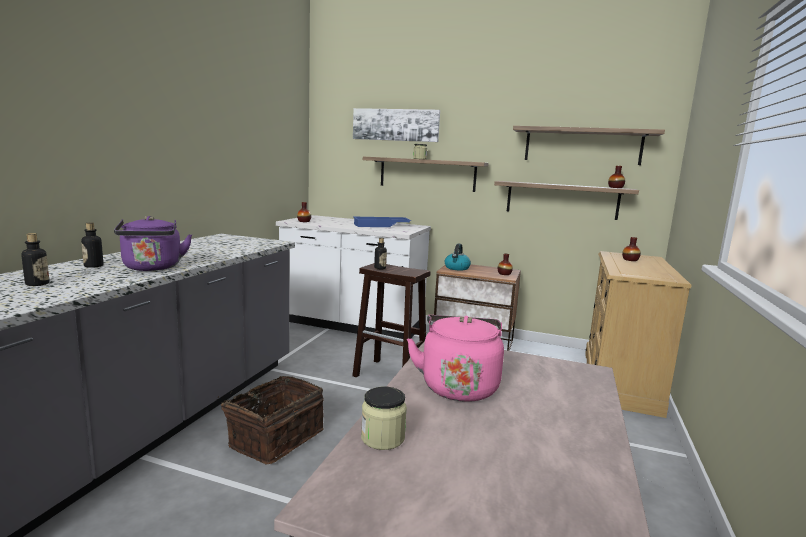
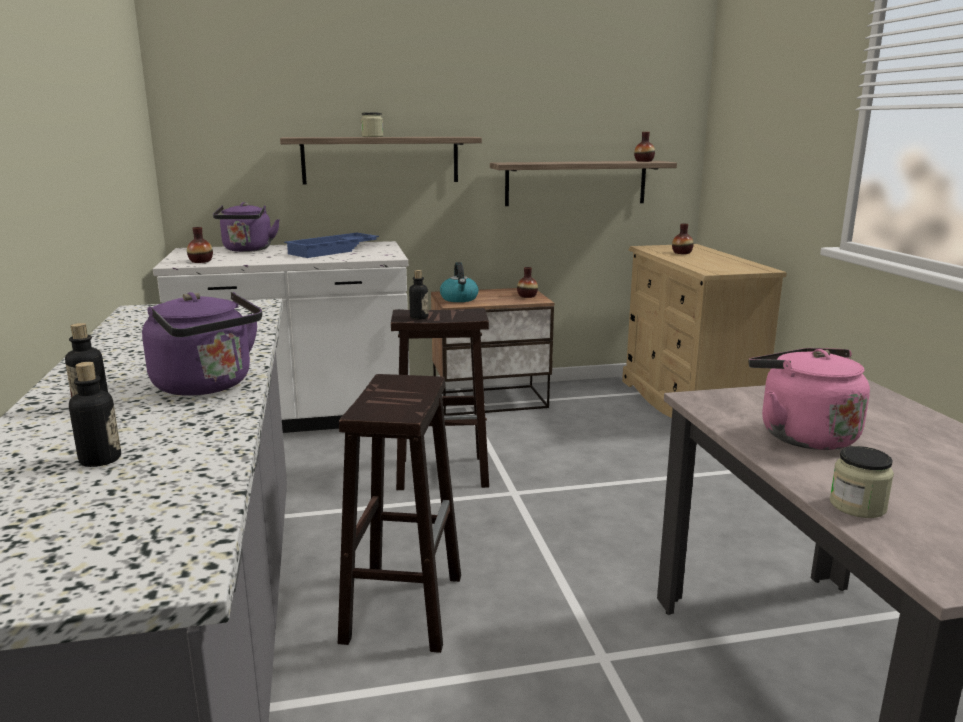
camera: 30 degrees left, 5 degrees up
basket [218,376,324,465] -> brown stool [338,374,461,653]
picture [353,108,440,142] -> none
shelf [513,126,665,165] -> none
none -> purple kettle [213,202,280,252]

